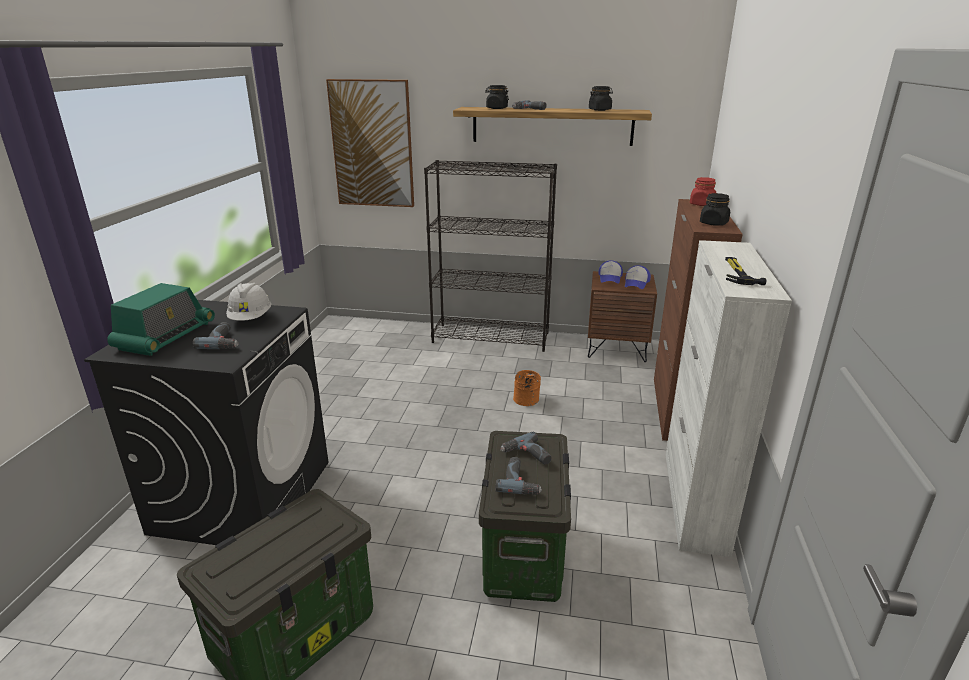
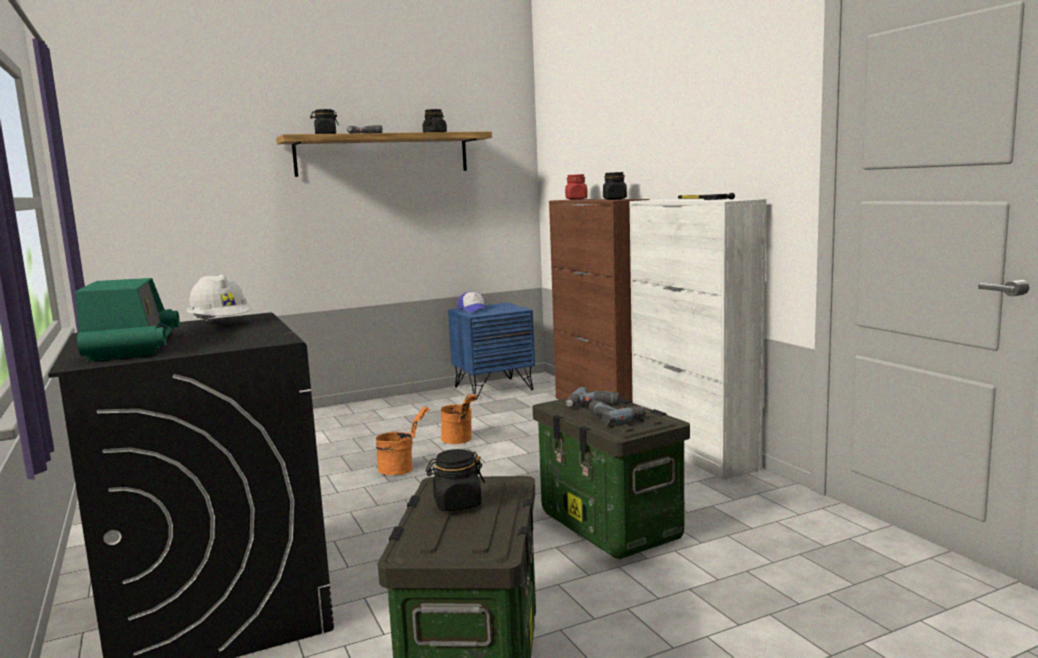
camera: 35 degrees left, 15 degrees down
power drill [193,322,239,349] -> none
picture [326,79,414,207] -> none
black bookcase [424,160,557,352] -> none
brown nightstand [588,271,657,362] -> blue nightstand [448,303,535,400]
cap [625,265,651,289] -> none
none -> orange bucket [376,406,430,475]
none -> black jar [426,449,485,511]

